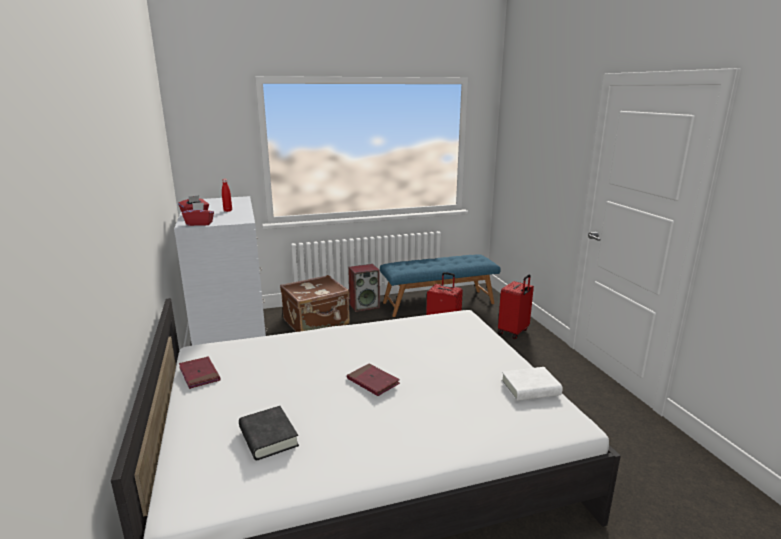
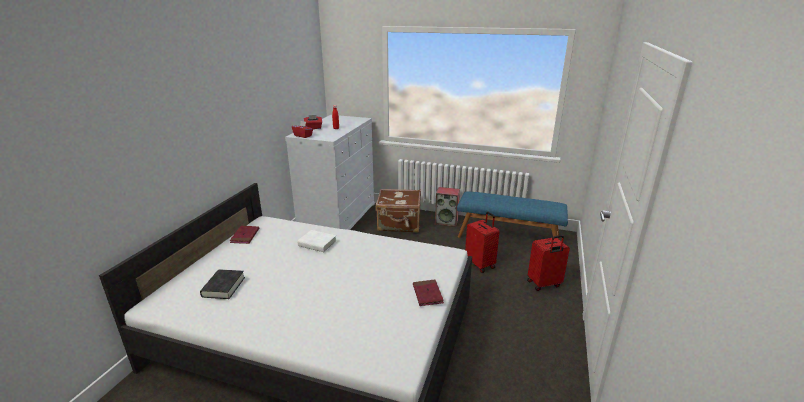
camera: 35 degrees right, 5 degrees up
red book [347,364,400,396] -> red book moved to [413,279,444,306]
white book [501,367,563,401] -> white book moved to [298,230,337,252]

